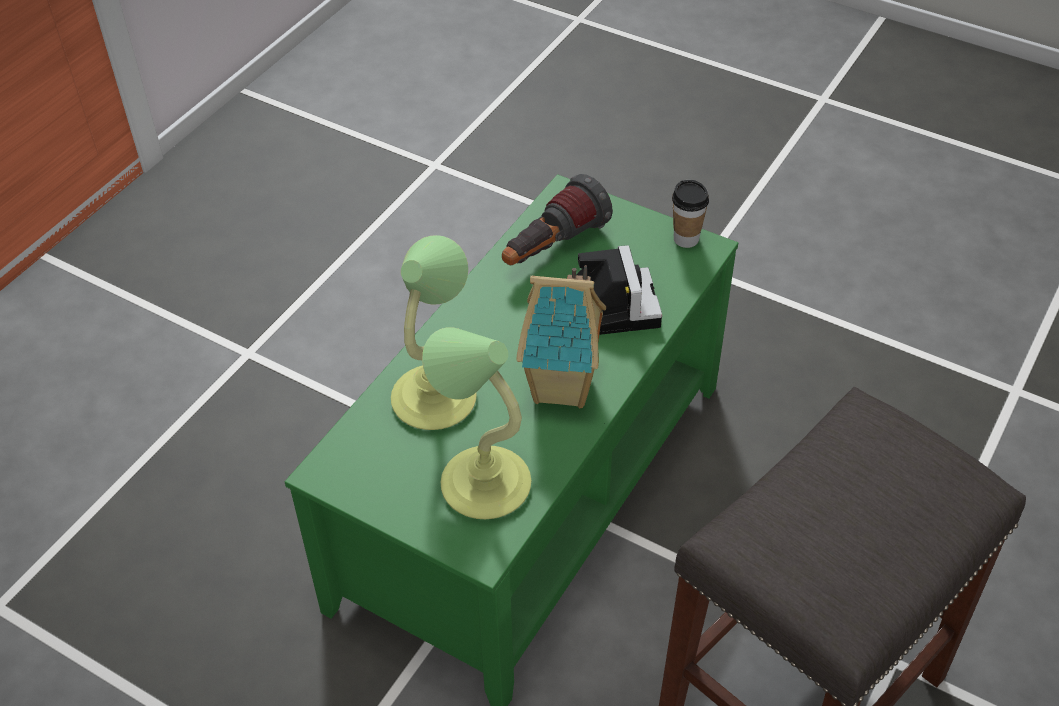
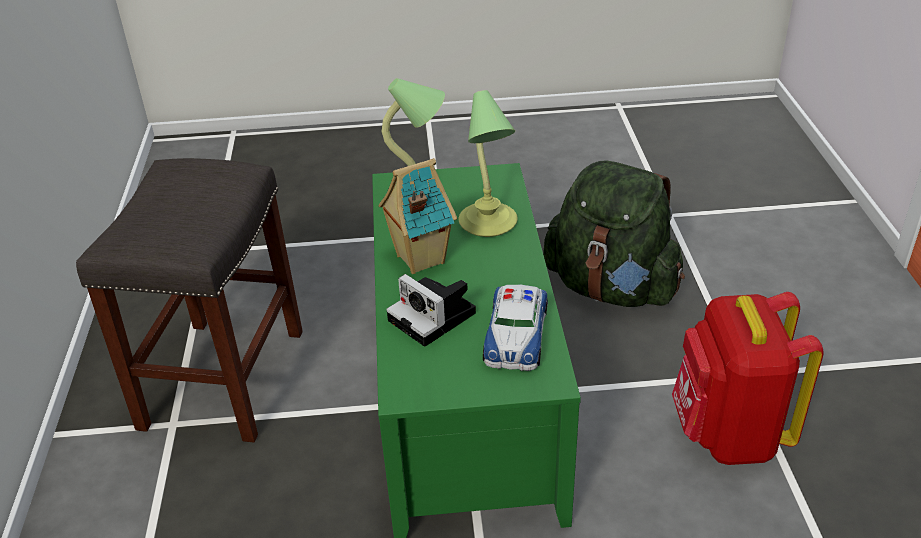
camera: 145 degrees right, 10 degrees down
flashlight [502,174,613,265] -> toy car [483,285,548,371]
cup [672,180,709,248] -> none
none -> green backpack [543,160,685,307]
none -> red backpack [672,292,824,465]

